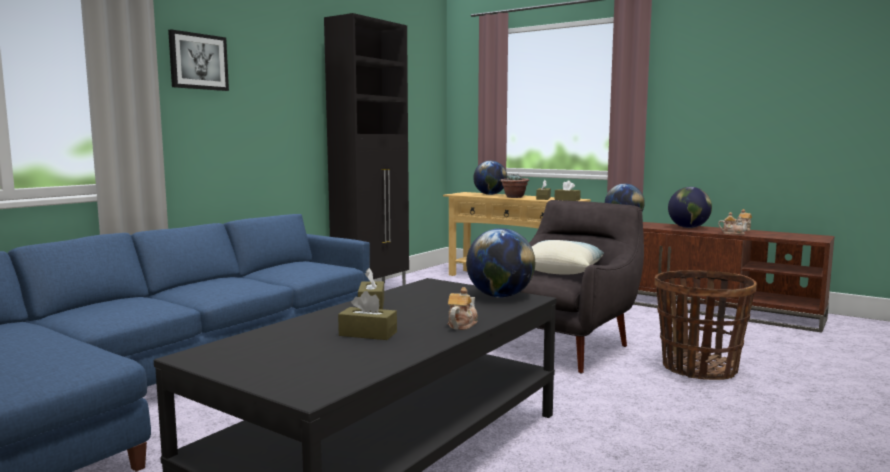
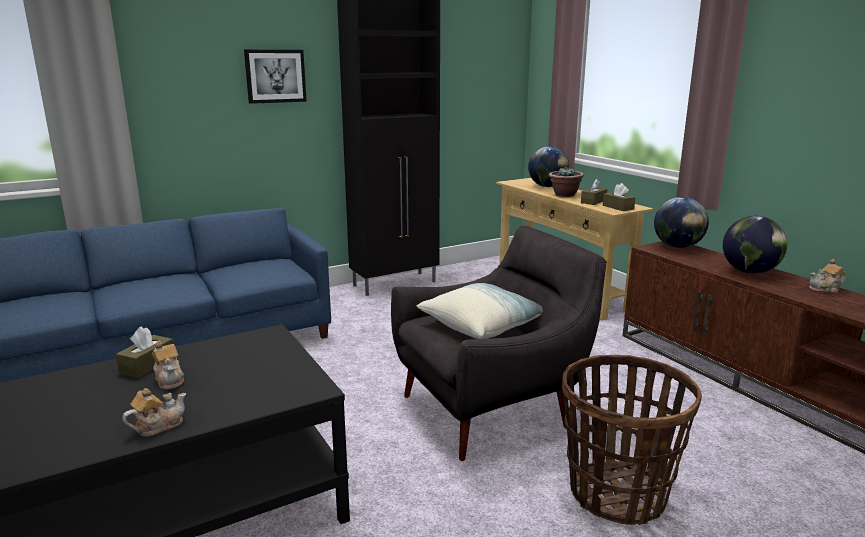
camera: 25 degrees right, 10 degrees up
picture [168,29,229,91] -> picture moved to [244,50,307,104]
brown tissue box [338,291,397,340] -> none
globe [466,228,535,298] -> none
teapot [718,212,749,235] -> teapot moved to [152,341,184,390]

